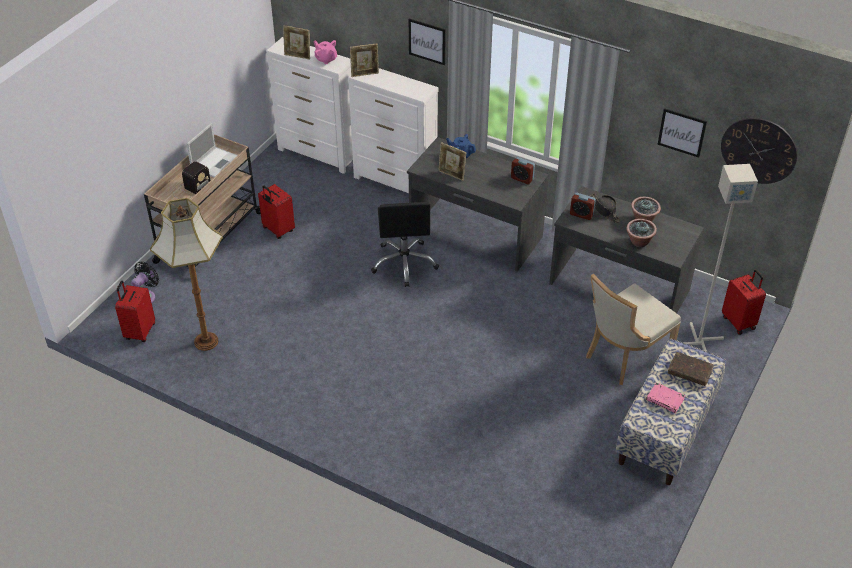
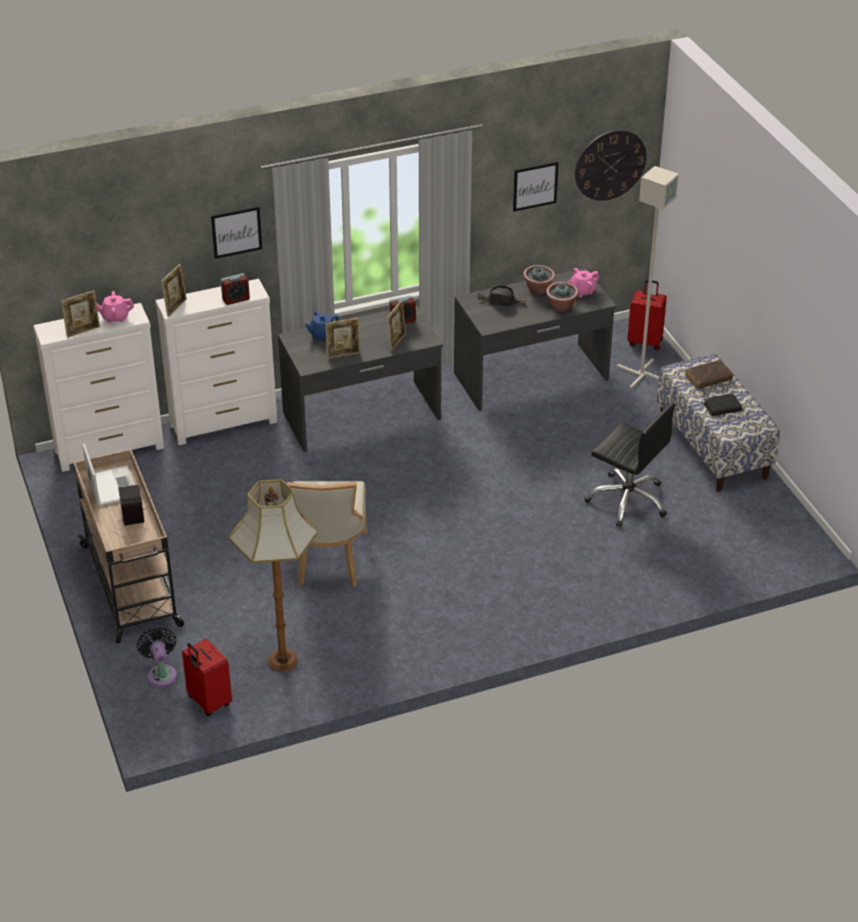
camera: 50 degrees left, 5 degrees down
red suitcase [258,184,295,239] -> none
black office chair [371,202,439,287] -> black office chair moved to [584,403,675,527]
alarm clock [570,193,596,220] -> alarm clock moved to [221,273,250,305]
beige chair [586,274,681,385] -> beige chair moved to [287,481,368,586]
pink book [646,382,685,413] -> black book [703,393,742,416]
none -> picture frame [387,300,406,351]
none -> pink teapot [567,268,599,297]

